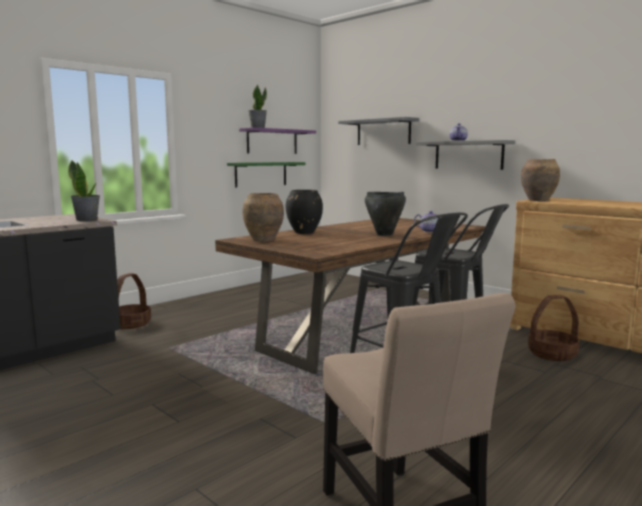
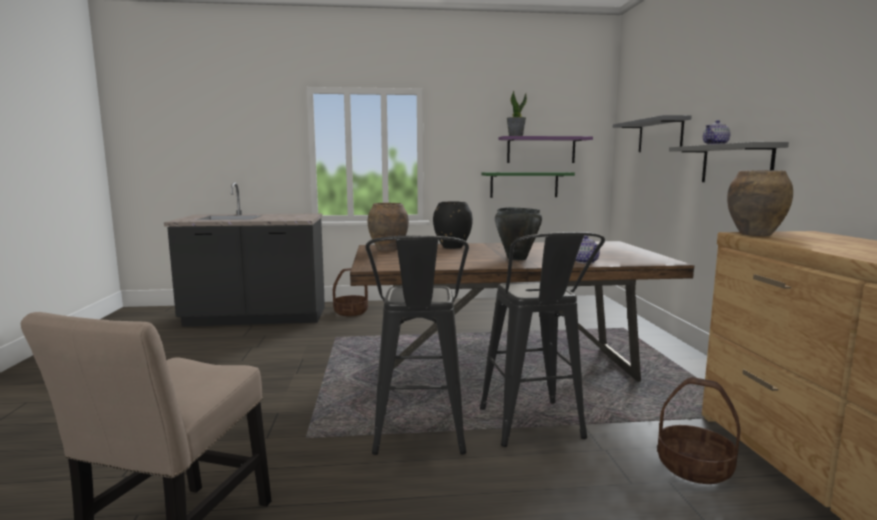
camera: 40 degrees right, 0 degrees up
potted plant [68,160,100,221] -> none

